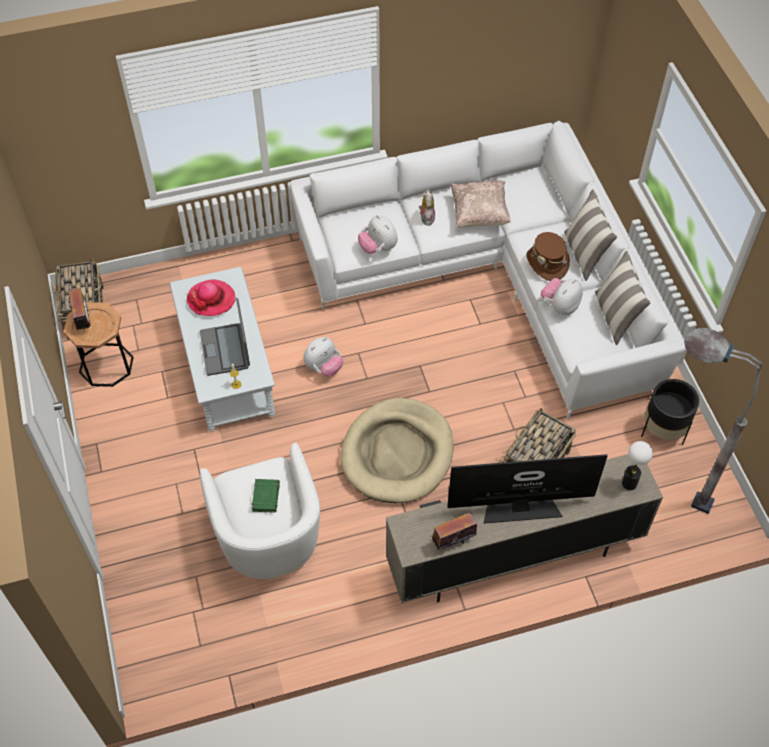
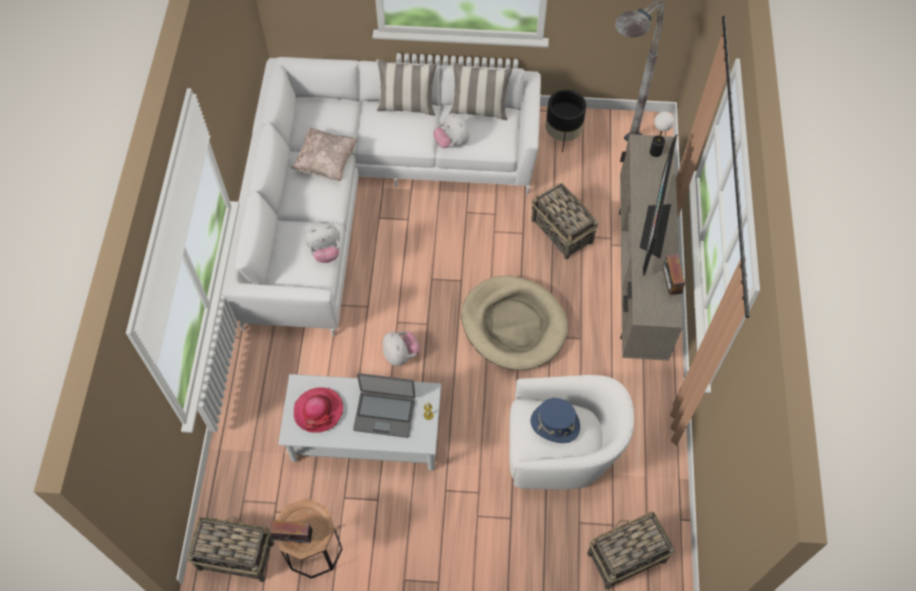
camera: 70 degrees left, 5 degrees up
green book [252,479,280,513] -> blue hat [530,397,580,443]
plush toy [419,190,435,226] -> none
brown hat [526,232,570,281] -> none
none -> basket [587,511,675,590]

